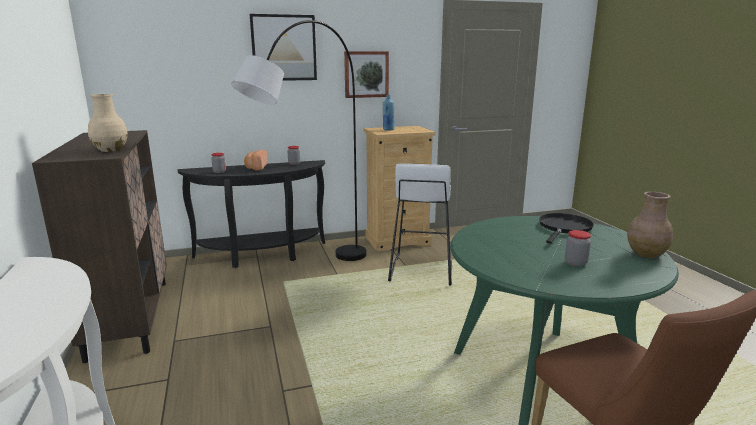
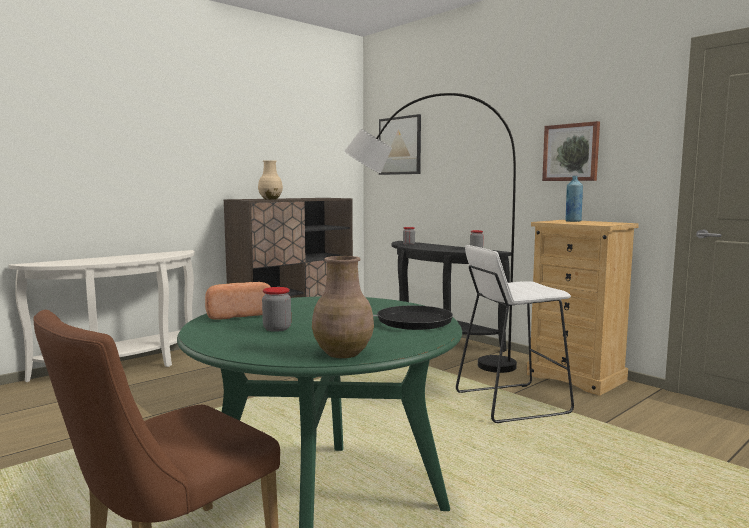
camera: 65 degrees right, 10 degrees down
bread [244,150,268,171] -> bread moved to [205,282,271,320]
picture [250,14,317,81] -> picture moved to [379,114,421,175]

